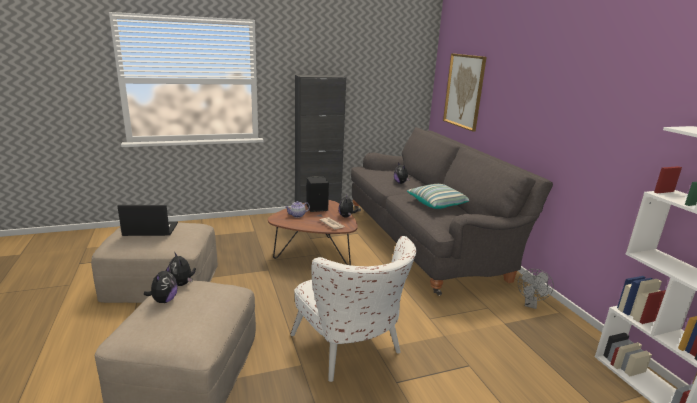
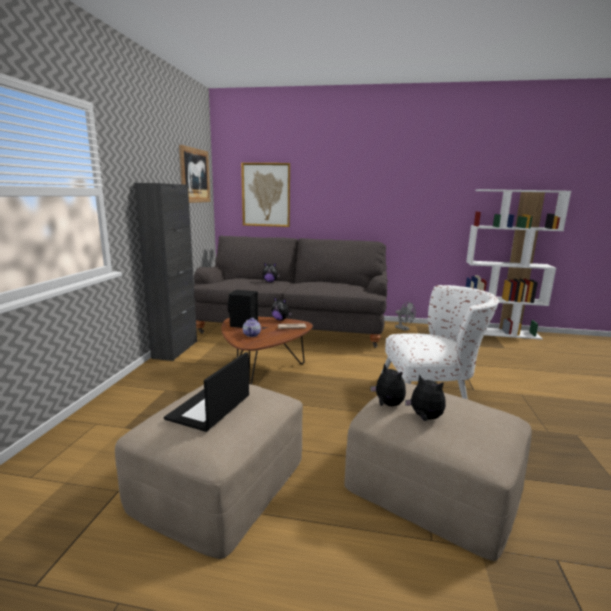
camera: 60 degrees left, 5 degrees down
plush toy [169,253,196,286] -> plush toy turned 120 degrees counterclockwise [370,363,406,406]
pillow [407,184,469,209] -> none
none -> picture [179,145,210,203]

